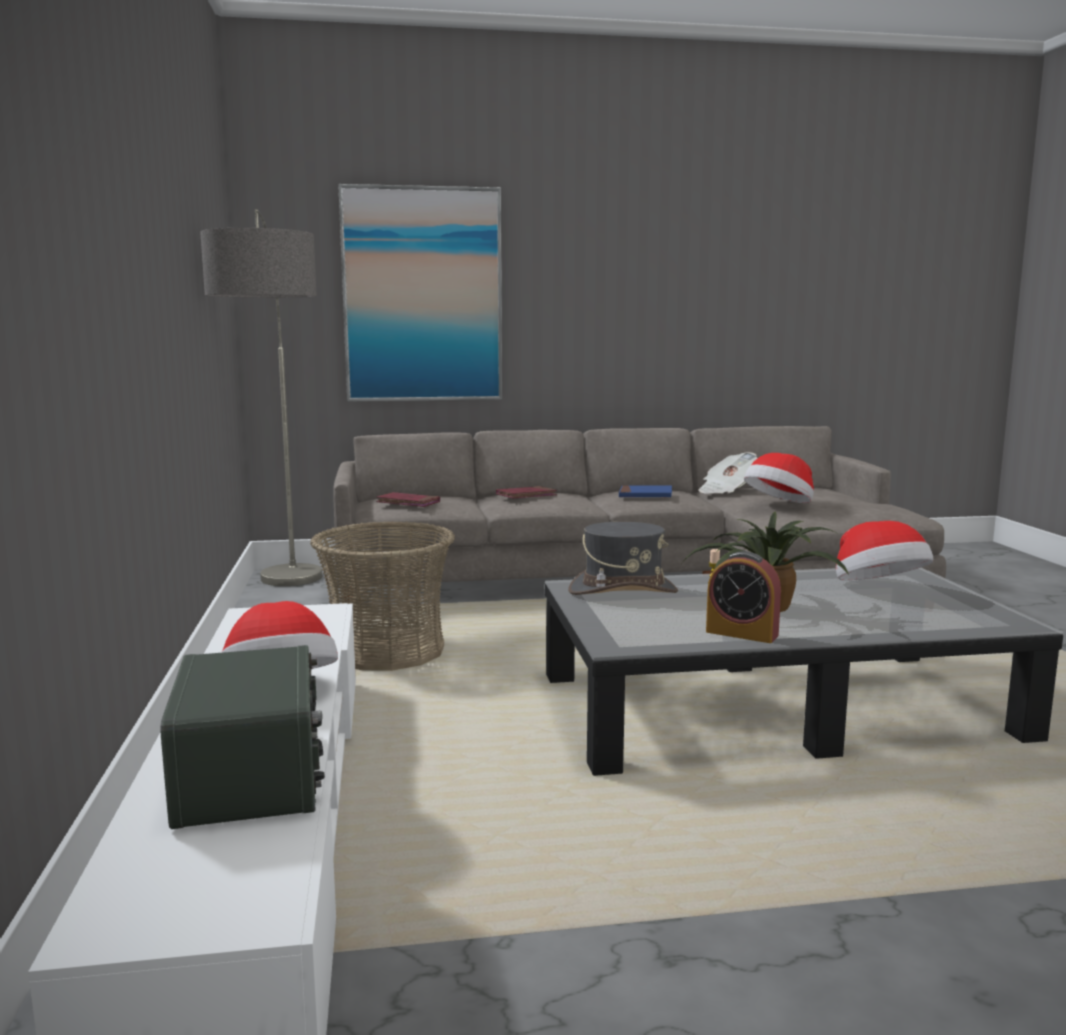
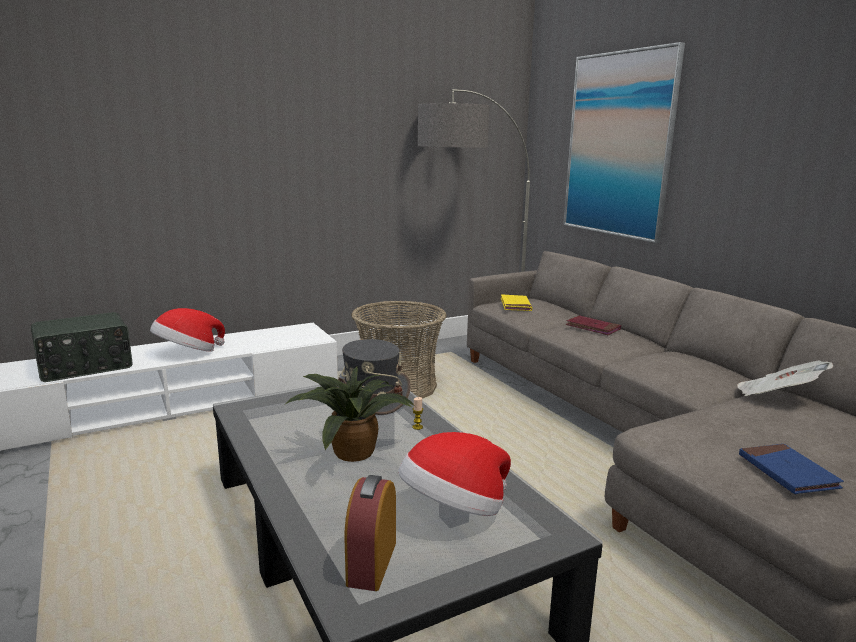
camera: 70 degrees right, 5 degrees up
red book [376,492,440,507] -> yellow book [501,294,532,311]
blue book [619,485,672,498] -> blue book moved to [739,444,844,494]
alarm clock [706,551,781,643] -> alarm clock moved to [344,475,396,591]
hat [744,453,814,503] -> none

